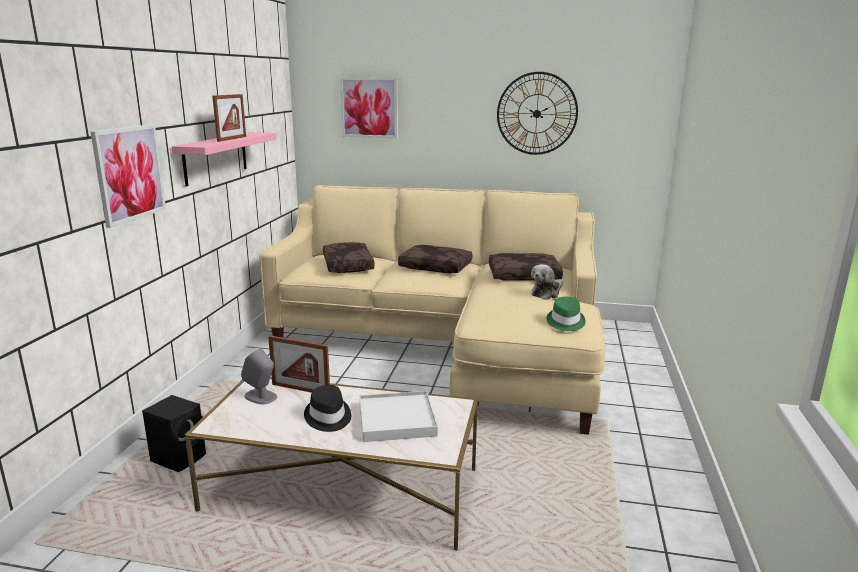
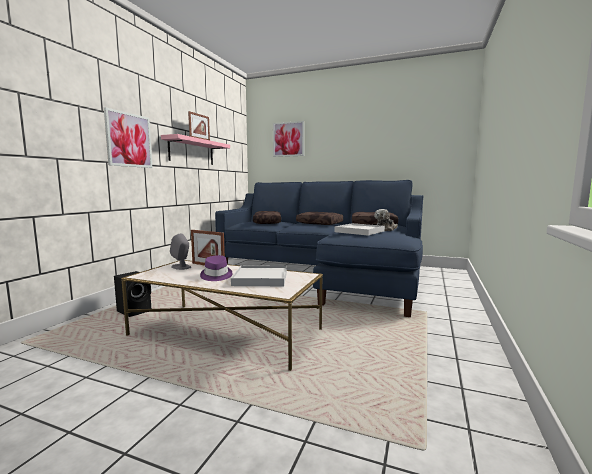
camera: 10 degrees right, 10 degrees down
beige sofa [260,185,605,435] -> blue sofa [215,180,424,317]
black hat [304,385,351,432] -> purple hat [200,255,232,281]
wall clock [497,72,578,155] -> none
green hat [546,297,586,331] -> none
none -> white tray [334,223,385,236]

